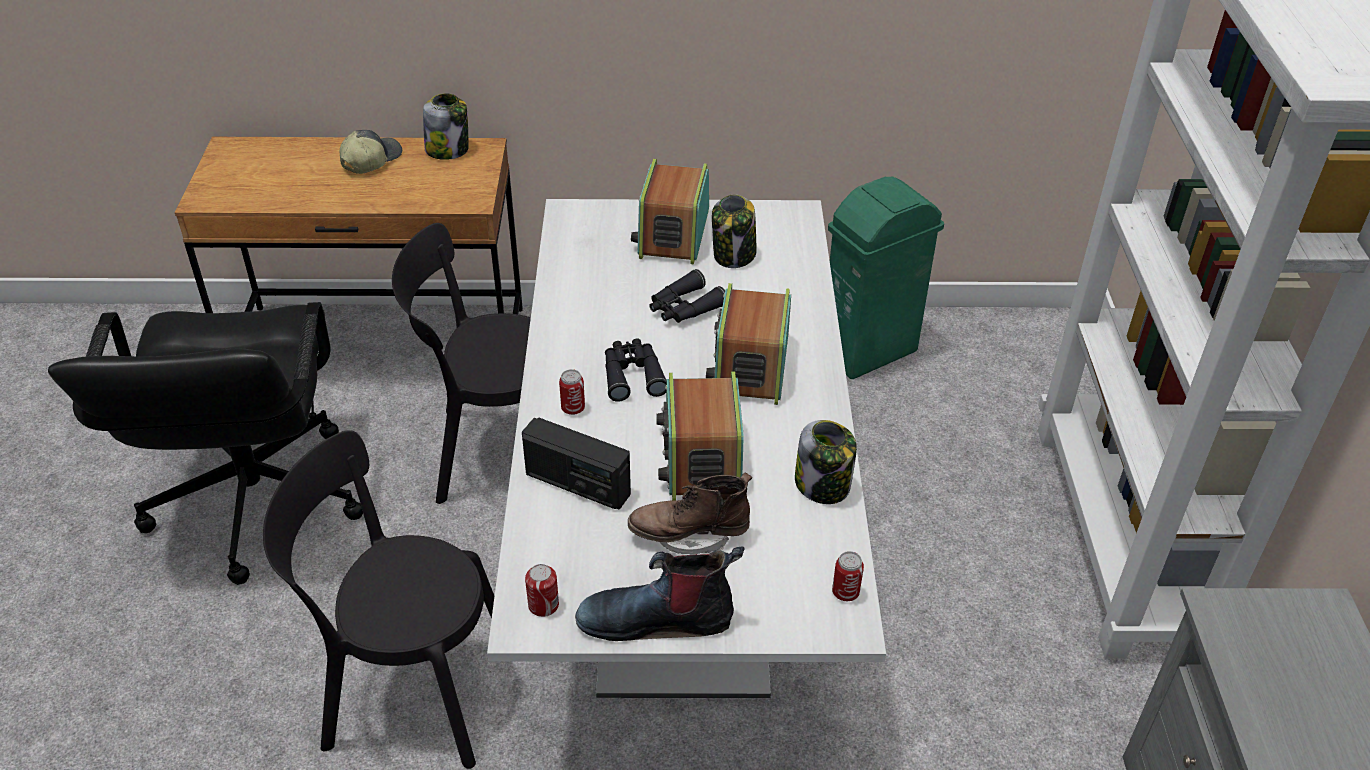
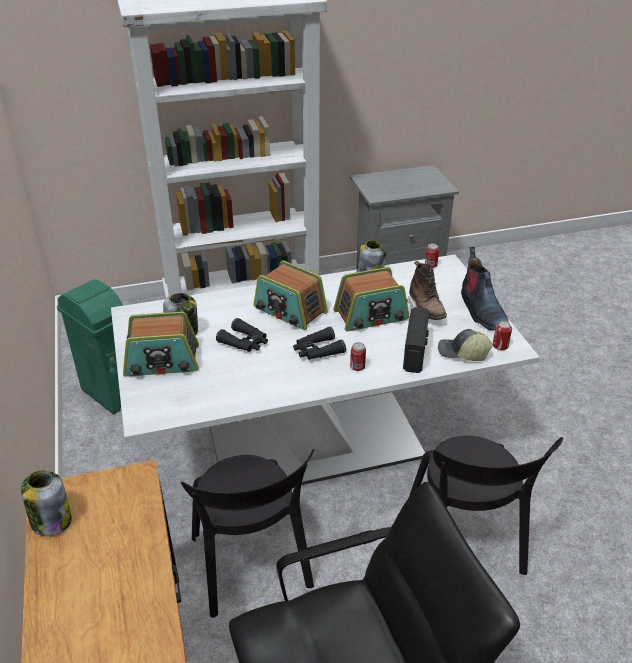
camera: 105 degrees left, 5 degrees down
cap [340,130,402,174] -> cap moved to [438,329,493,361]
radio [706,283,791,405] -> radio turned 45 degrees clockwise [254,260,328,330]

